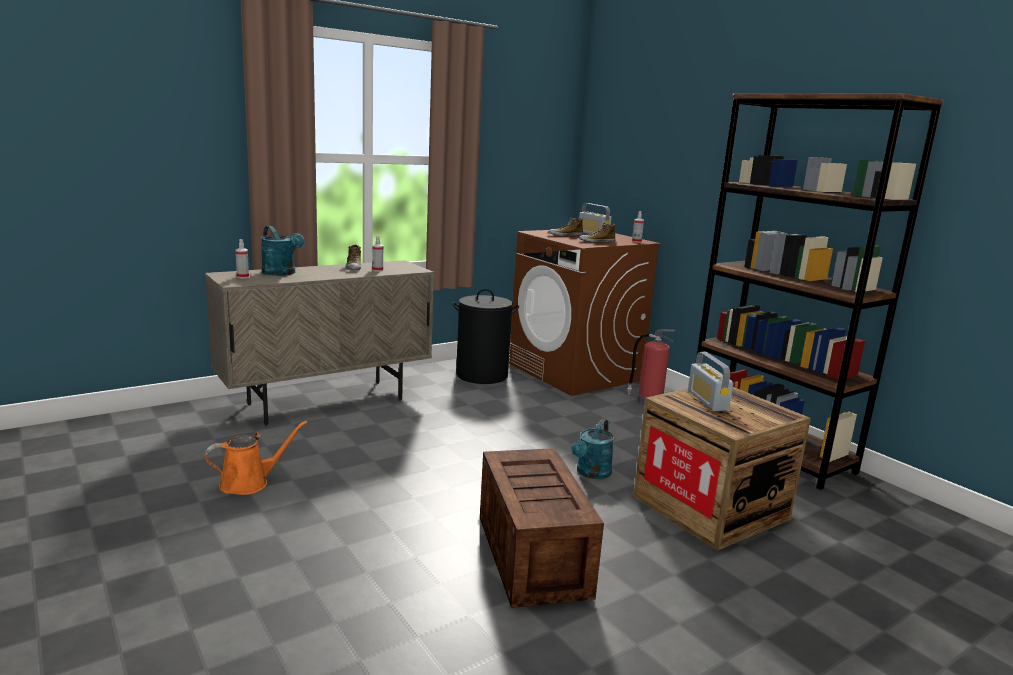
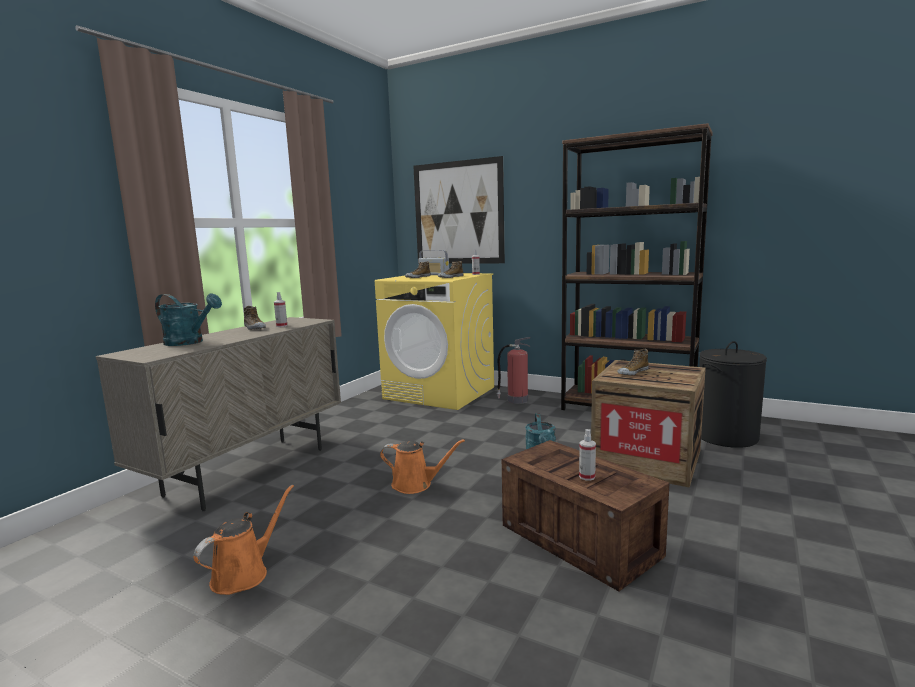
camera: 25 degrees left, 5 degrees down
spray bottle [236,239,249,278] -> spray bottle moved to [579,429,596,481]
black laundry basket [452,289,519,384] -> black laundry basket moved to [699,341,767,448]
brown washing machine [509,230,661,396] -> yellow washing machine [375,273,494,410]
radio [688,352,734,411] -> shoe [617,349,649,375]
none -> orange watering can [380,439,465,494]
none -> picture [413,156,505,264]

